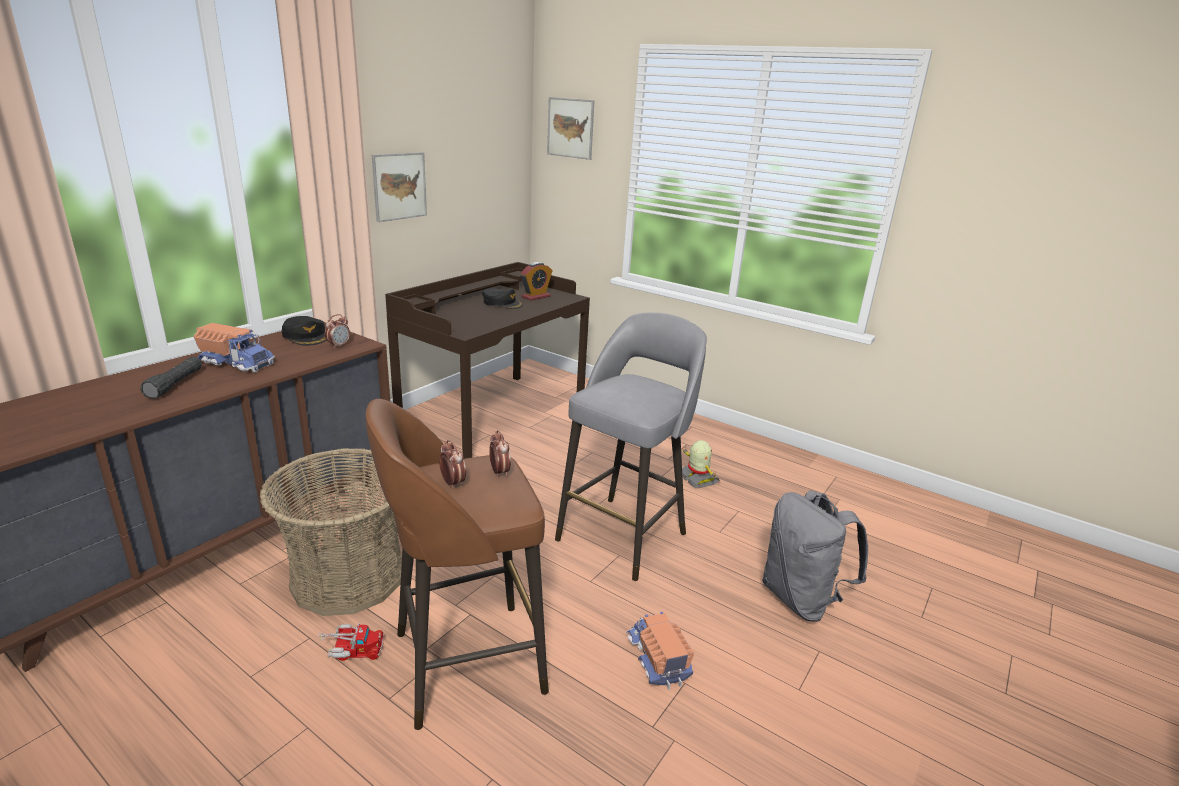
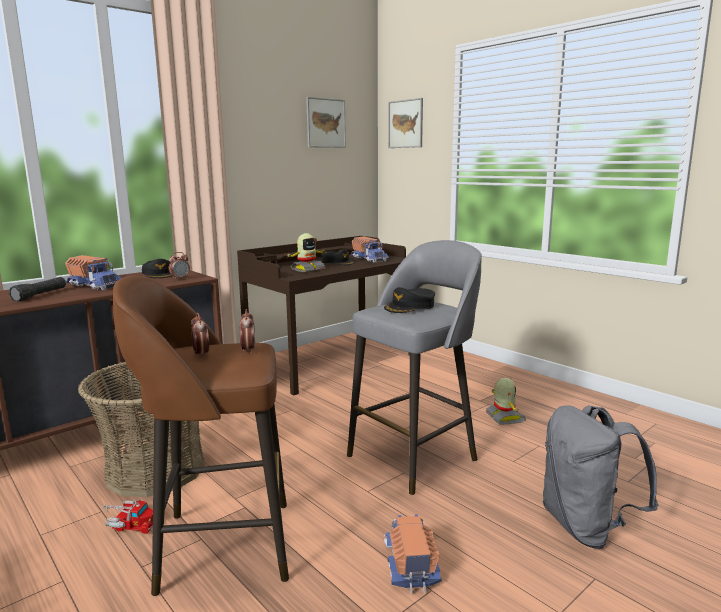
camera: 15 degrees right, 10 degrees down
picture [372,152,427,222] -> picture moved to [306,97,346,148]
alarm clock [521,262,552,301] -> toy truck [351,236,389,262]
none -> toy robot [287,233,326,272]
none -> black cap [384,287,435,313]

